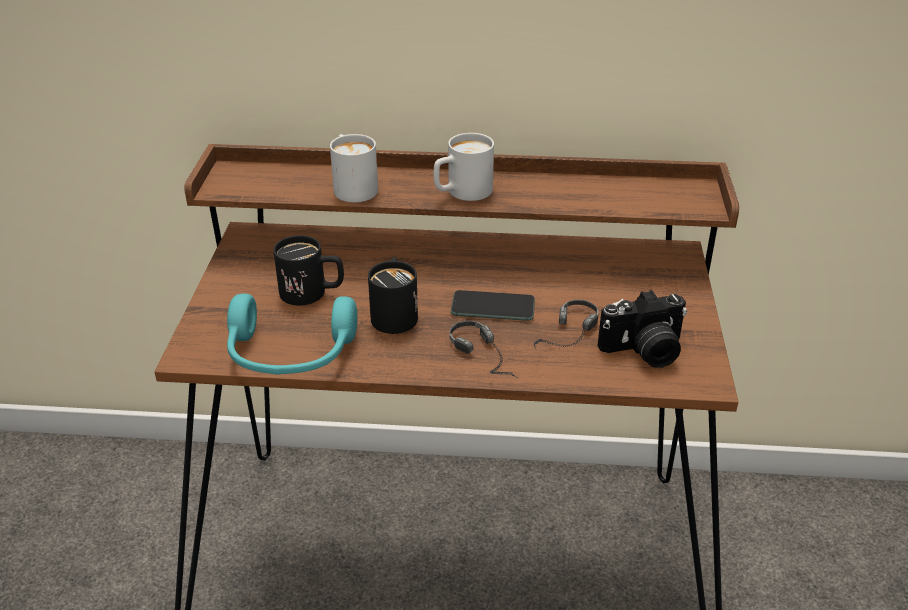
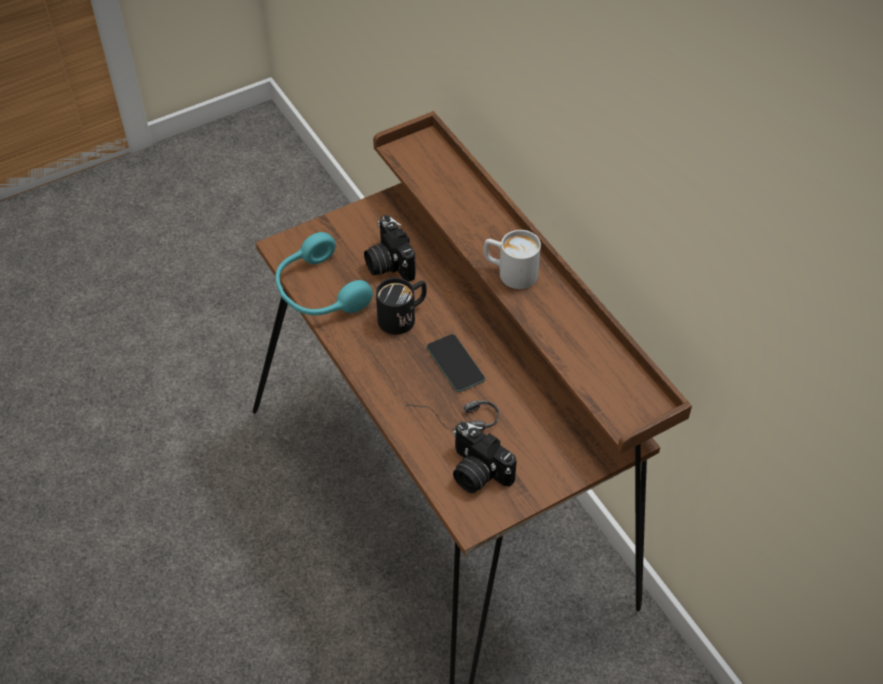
camera: 55 degrees right, 15 degrees up
black mug [273,235,344,306] -> camera [364,215,416,282]
white mug [330,134,378,203] -> none
headphones [450,321,518,378] -> none

